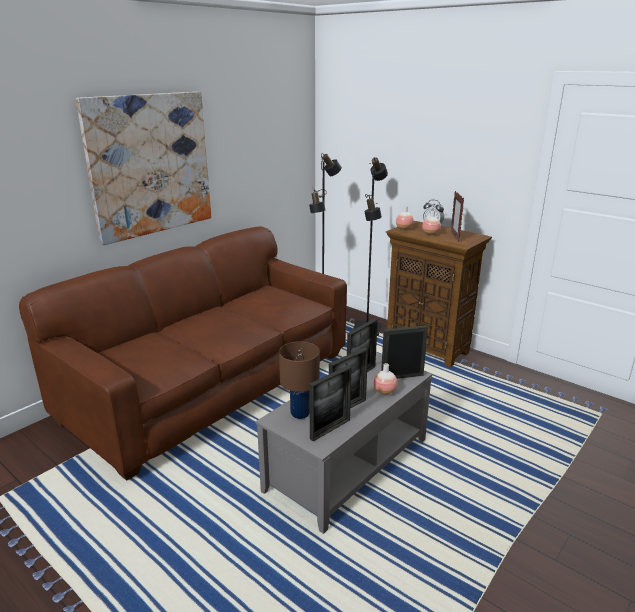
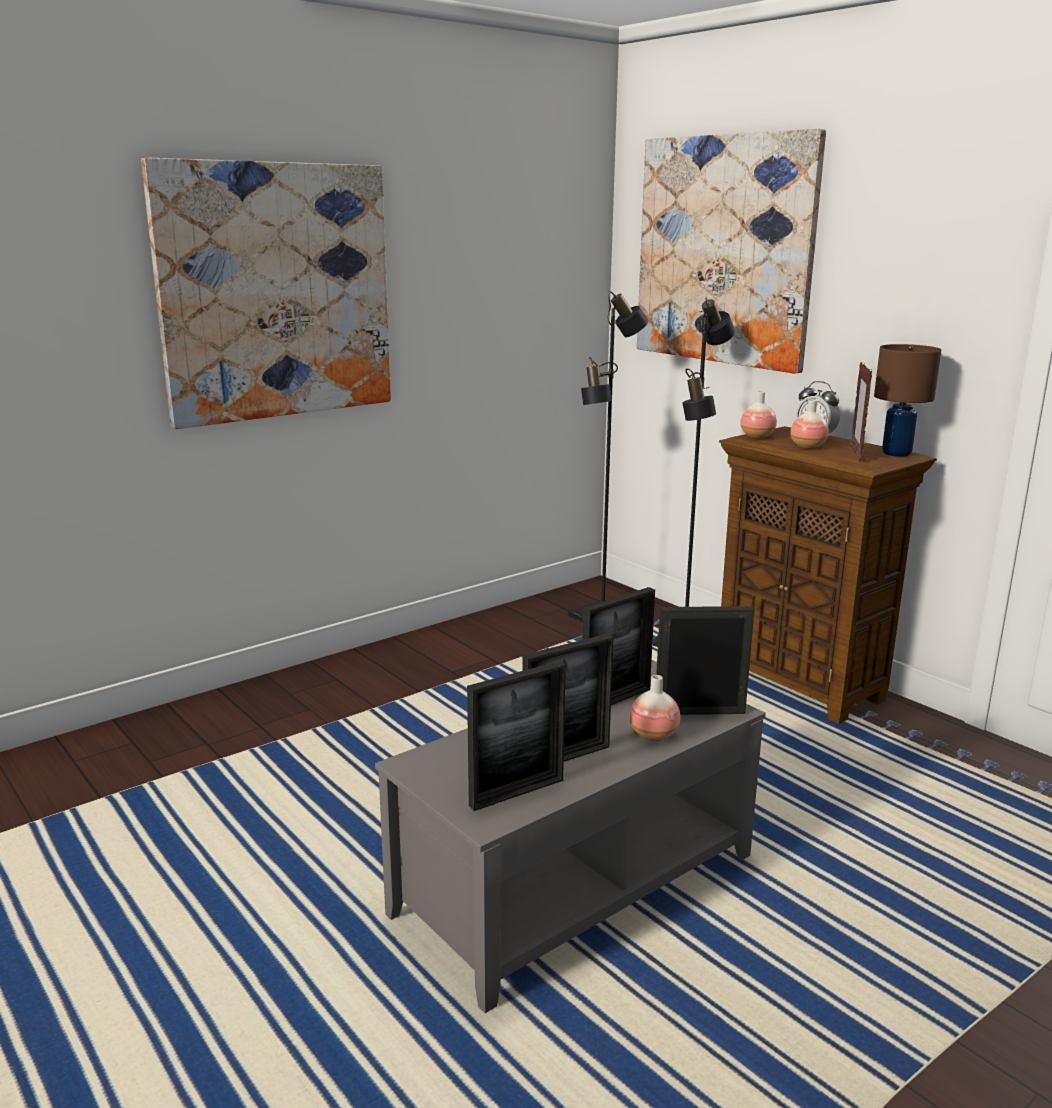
camera: 10 degrees right, 5 degrees down
brown sofa [19,226,347,481] -> none
brown table lamp [279,341,320,419] -> brown table lamp moved to [874,344,942,457]
none -> picture [637,129,826,374]

